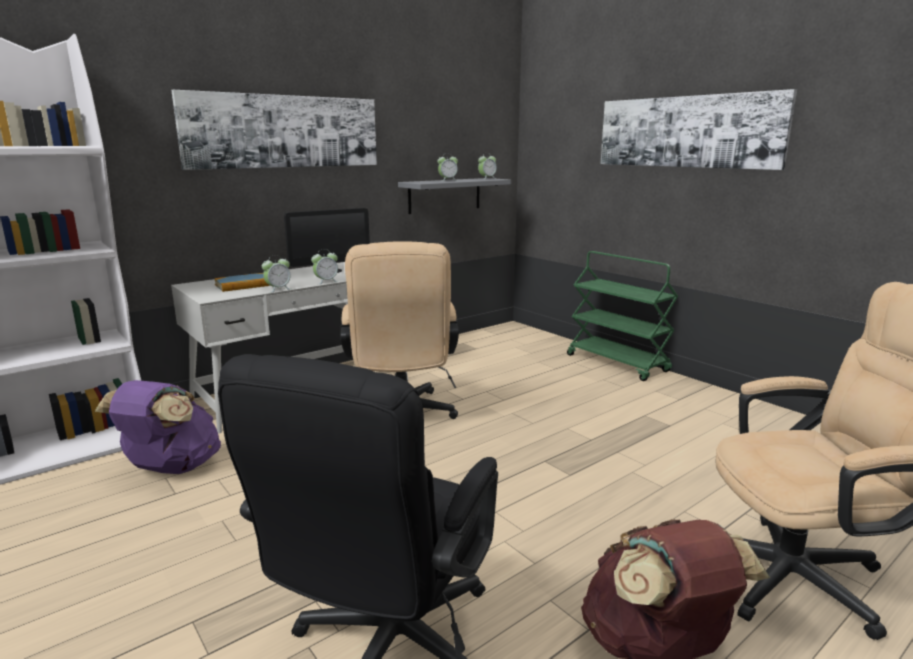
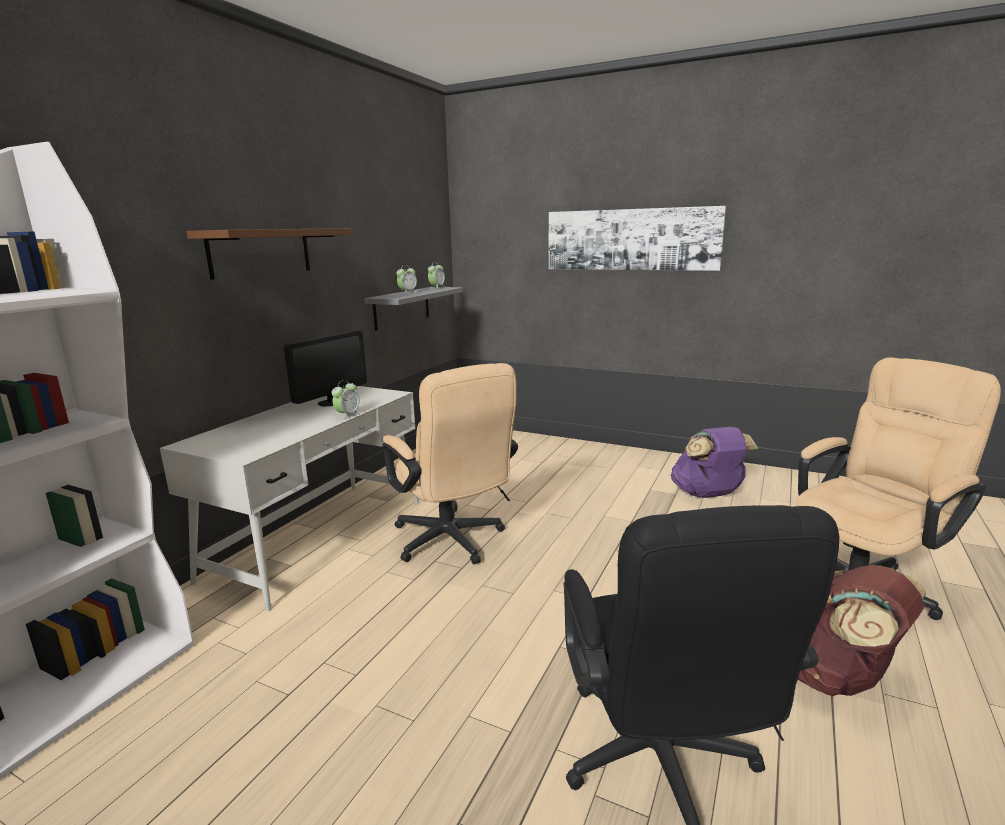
camera: 25 degrees left, 0 degrees up
purple backpack [95,380,221,474] -> purple backpack moved to [671,427,758,498]
picture [171,90,377,170] -> brown shelf [186,228,352,280]
book [214,273,270,292] -> none
alarm clock [262,255,291,293] -> none
green cart [567,251,678,381] -> none

